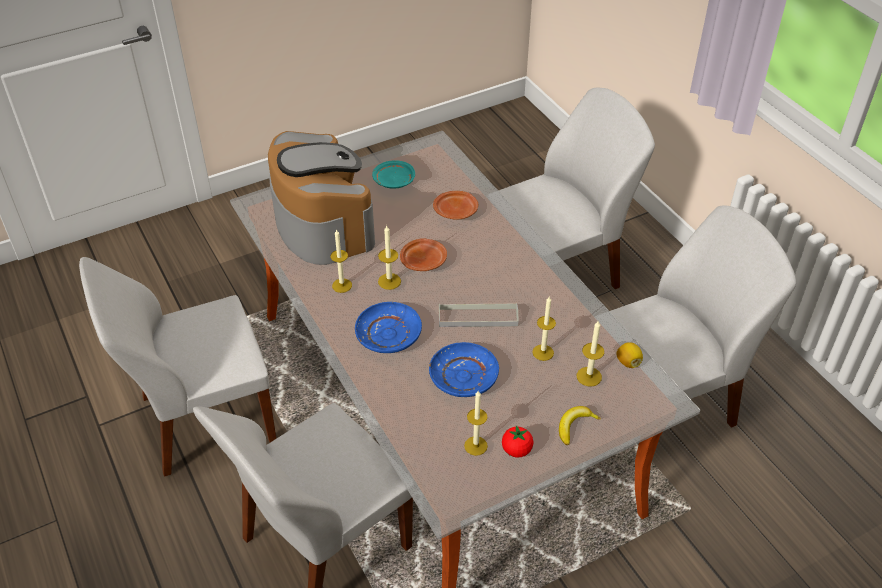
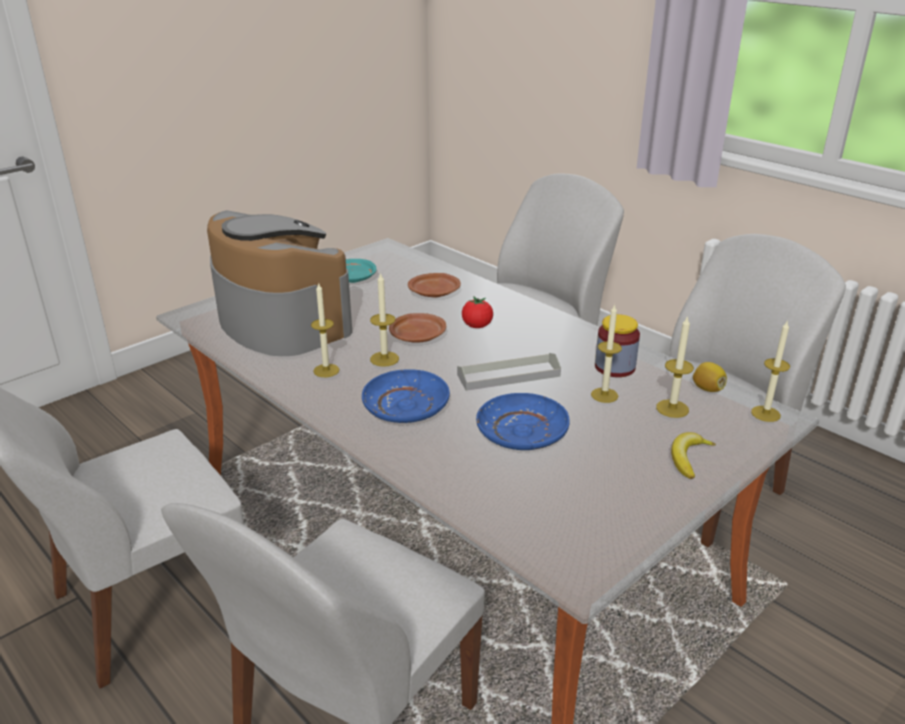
camera: 15 degrees left, 15 degrees down
candle [464,391,488,456] -> candle moved to [751,320,790,422]
tomato [502,425,533,458] -> tomato moved to [462,296,493,328]
none -> jar [595,314,640,377]

